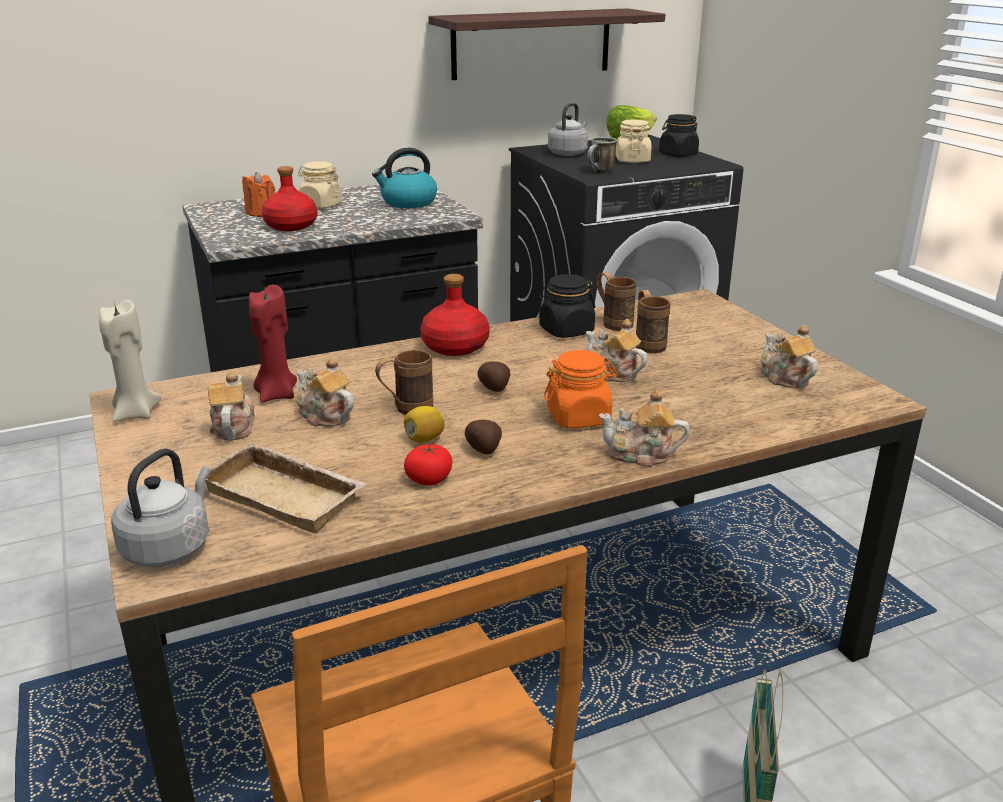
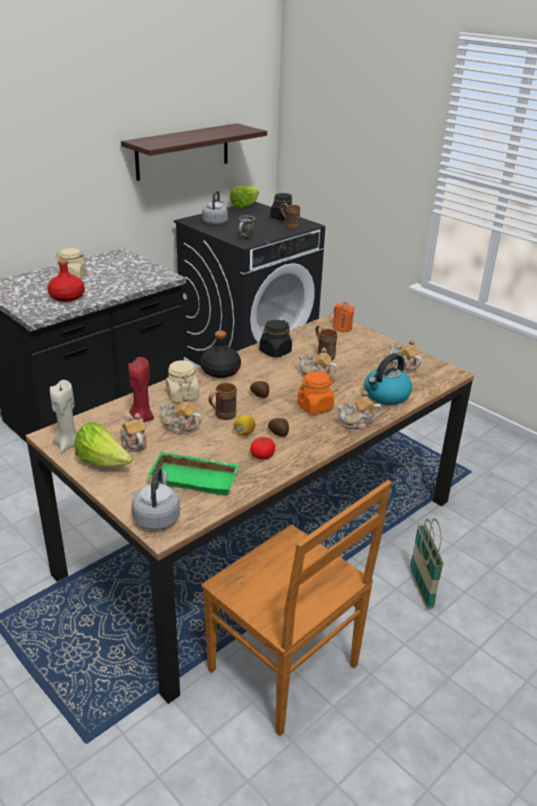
camera: 20 degrees left, 5 degrees up
beige tray [195,442,367,533] -> green tray [147,452,239,496]
orange candle [242,172,275,217] -> orange candle moved to [333,302,355,332]
kettle [372,148,437,208] -> kettle moved to [364,353,412,405]
red bottle [420,274,490,356] -> black bottle [200,330,241,378]
brown mug [596,272,636,331] -> brown mug moved to [280,203,300,230]
beige jar [616,119,651,163] -> beige jar moved to [166,360,199,403]
none -> lettuce [74,422,133,467]

